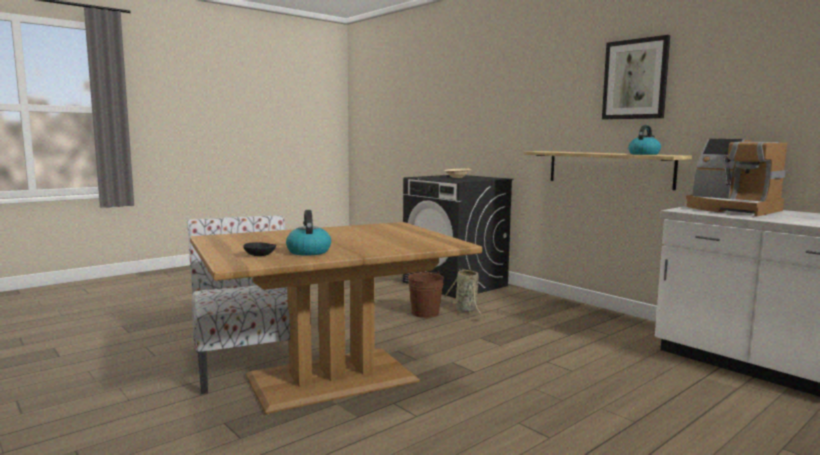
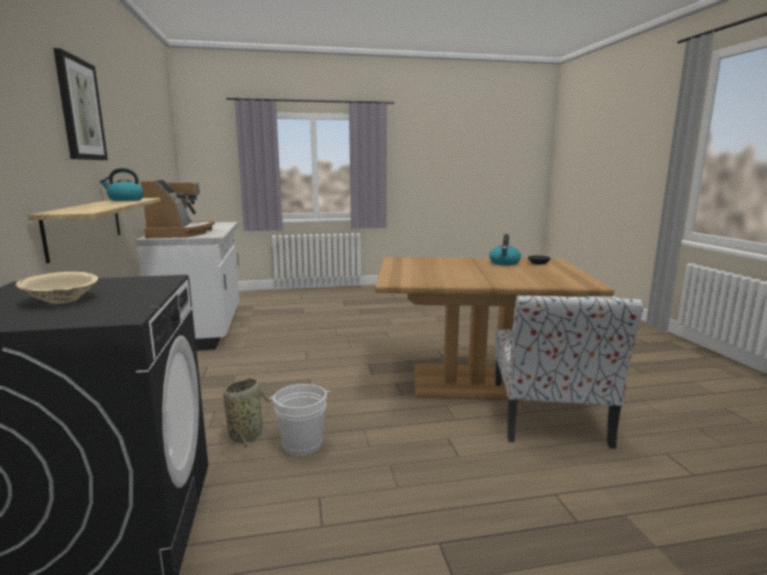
camera: 150 degrees left, 5 degrees up
brown bucket [408,272,444,318] -> white bucket [269,384,330,455]

